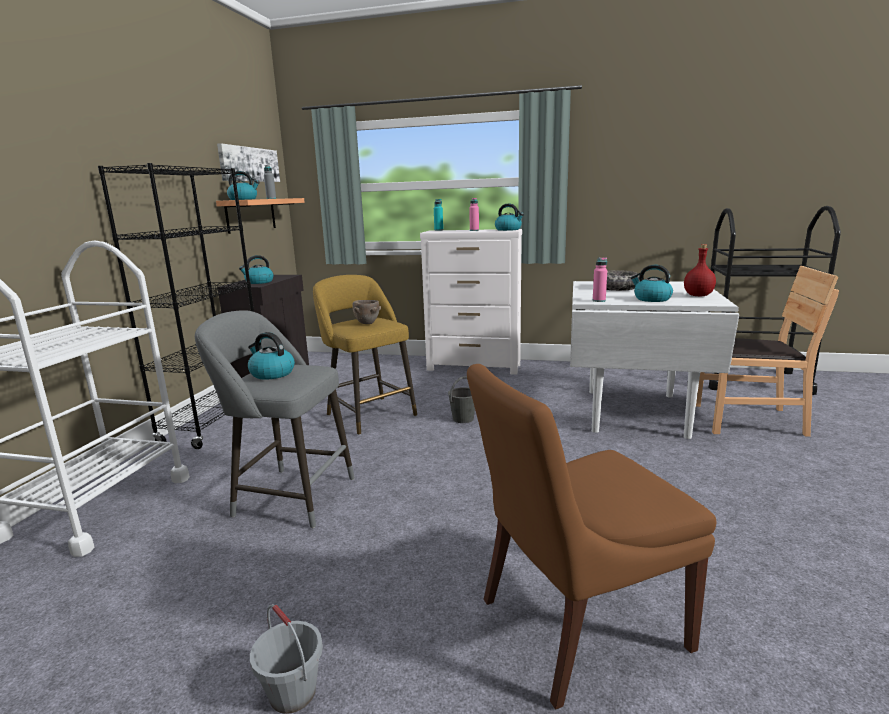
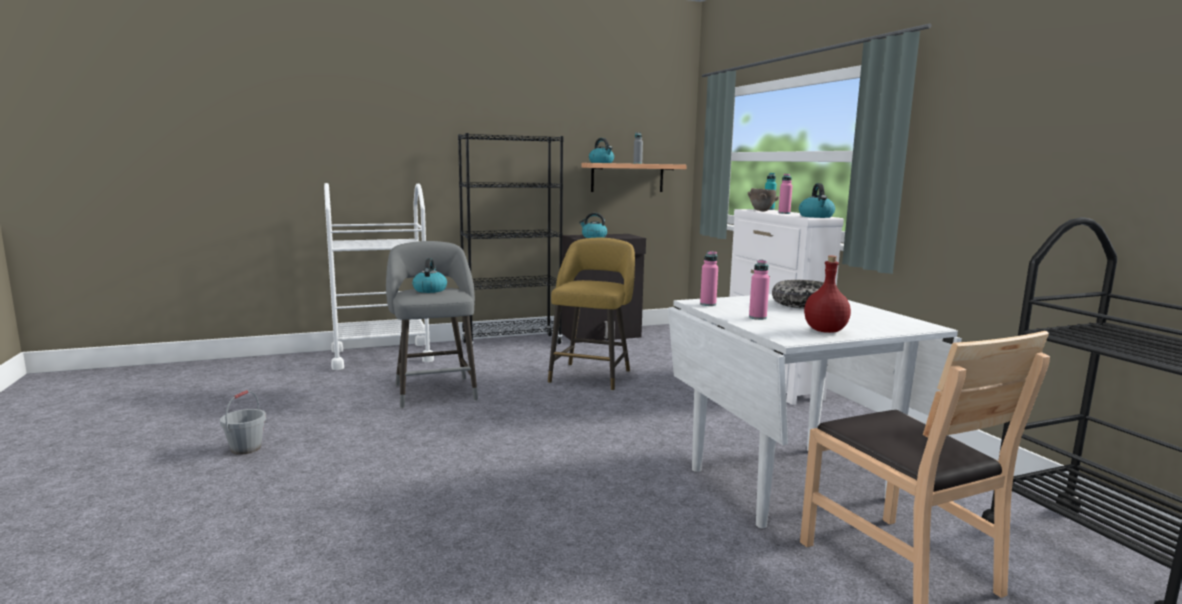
camera: 55 degrees right, 5 degrees down
picture [217,143,280,182] -> none
brown bowl [352,300,381,324] -> brown bowl moved to [748,188,779,211]
grey bucket [448,376,475,423] -> none
brown chair [467,364,716,710] -> none
kettle [631,265,673,302] -> pink bottle [749,260,770,320]

